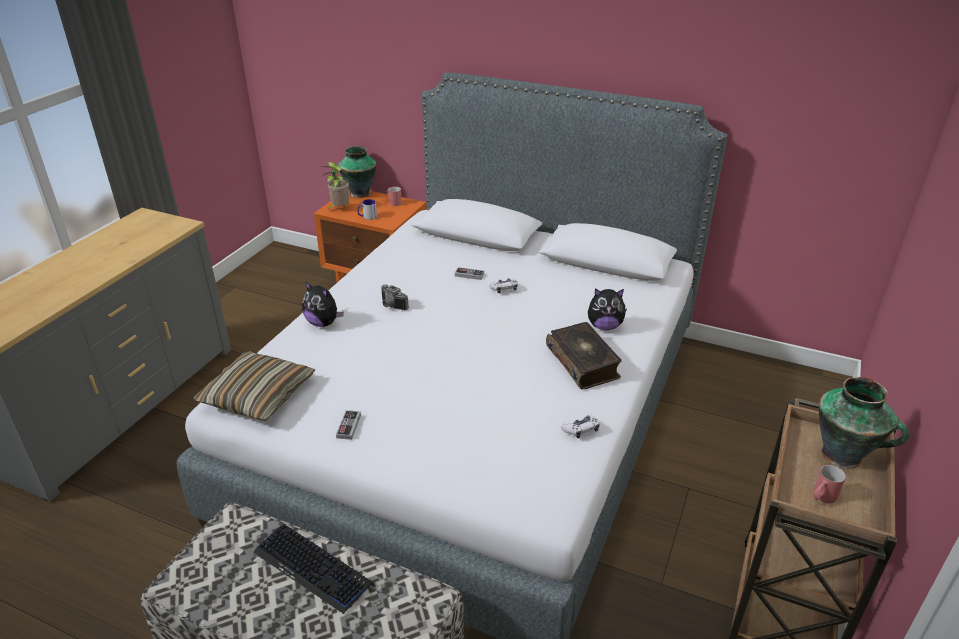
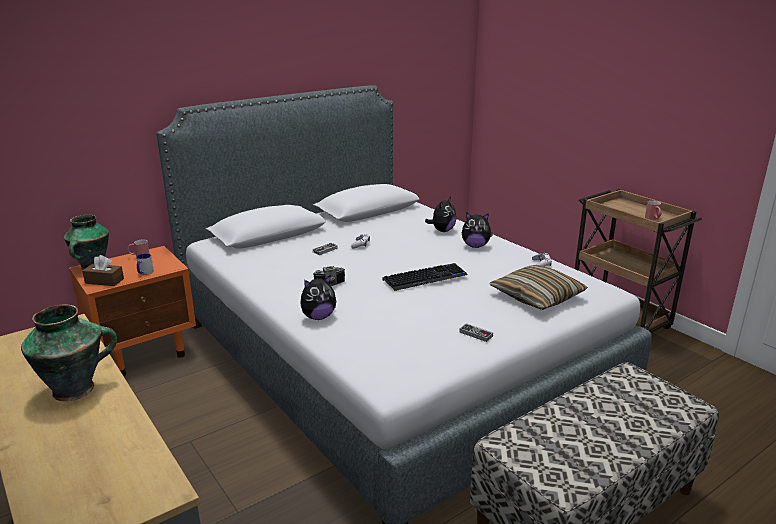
camera: 60 degrees left, 10 degrees down
pillow [194,351,316,421] -> pillow moved to [489,265,588,310]
keyboard [253,524,373,614] -> keyboard moved to [382,263,468,291]
potted plant [321,162,349,209] -> brown tissue box [82,255,124,286]
book [546,322,622,389] -> plush toy [462,213,493,248]
vase [819,377,909,469] -> vase moved to [21,304,117,401]

